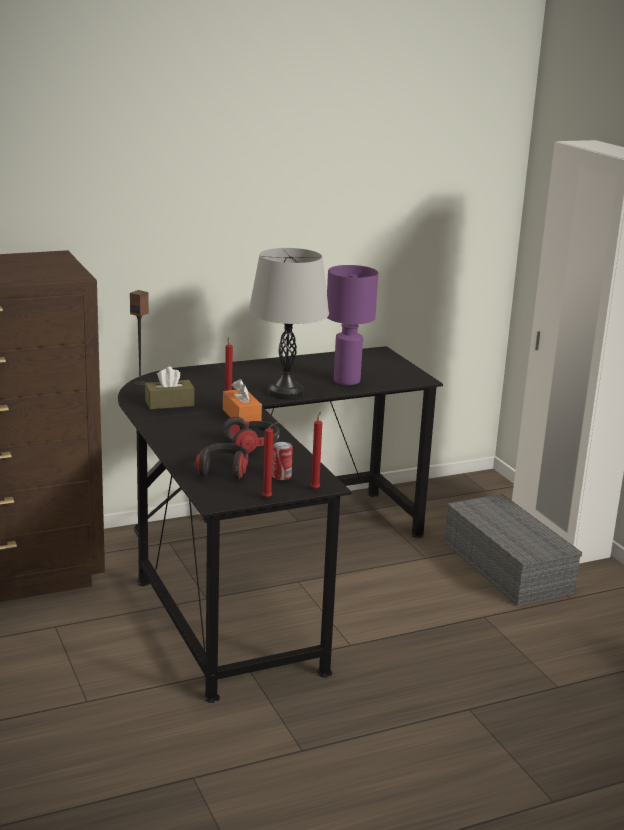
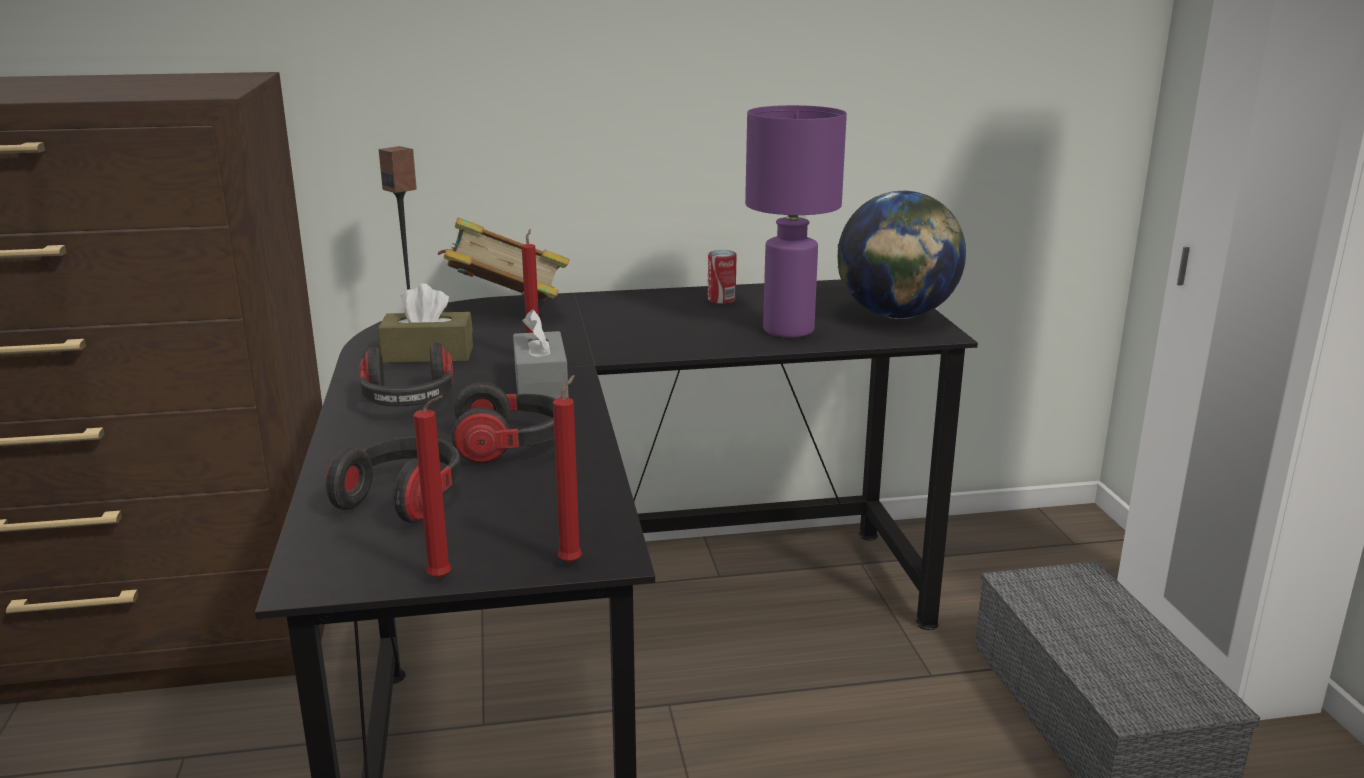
camera: 15 degrees right, 0 degrees up
orange tissue box [223,379,262,422] -> grey tissue box [513,309,569,399]
grey table lamp [249,248,329,400] -> none
can [272,442,293,480] -> can moved to [708,250,737,304]
none -> headphones [360,343,453,407]
none -> book [438,217,570,301]
none -> globe [838,191,966,319]

